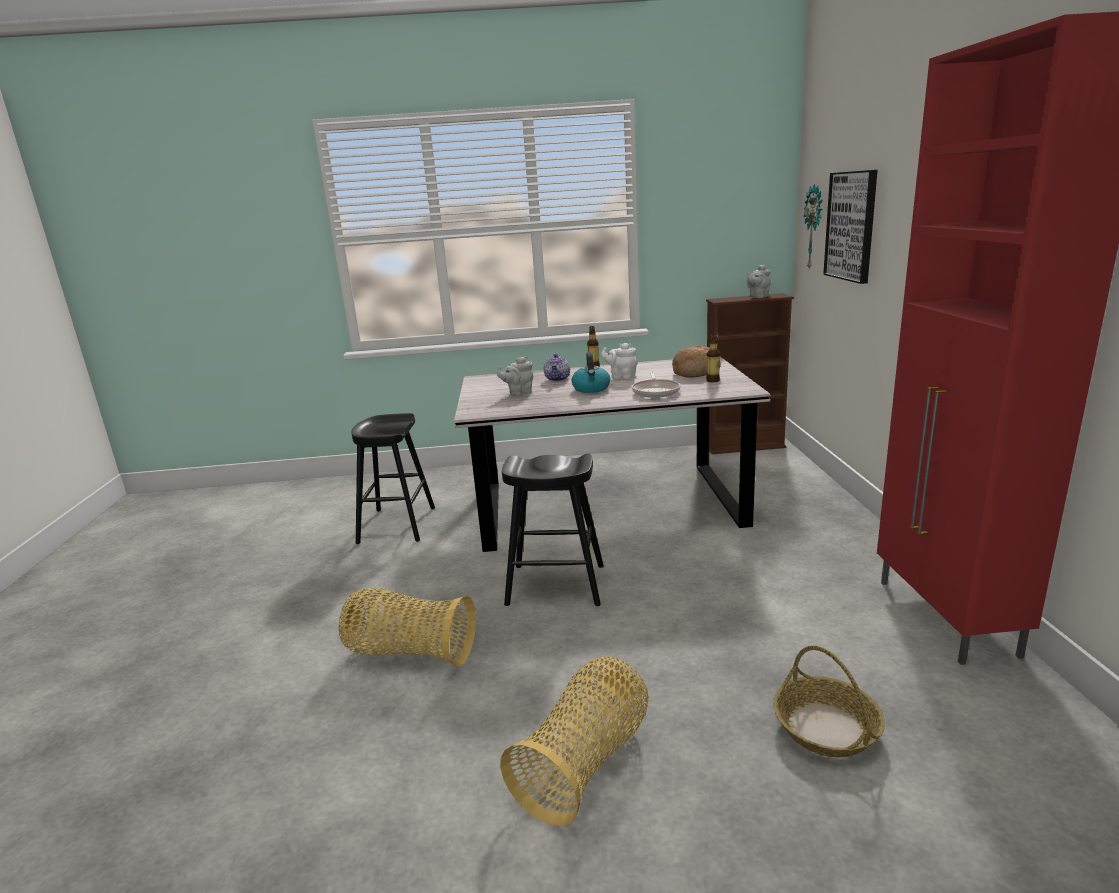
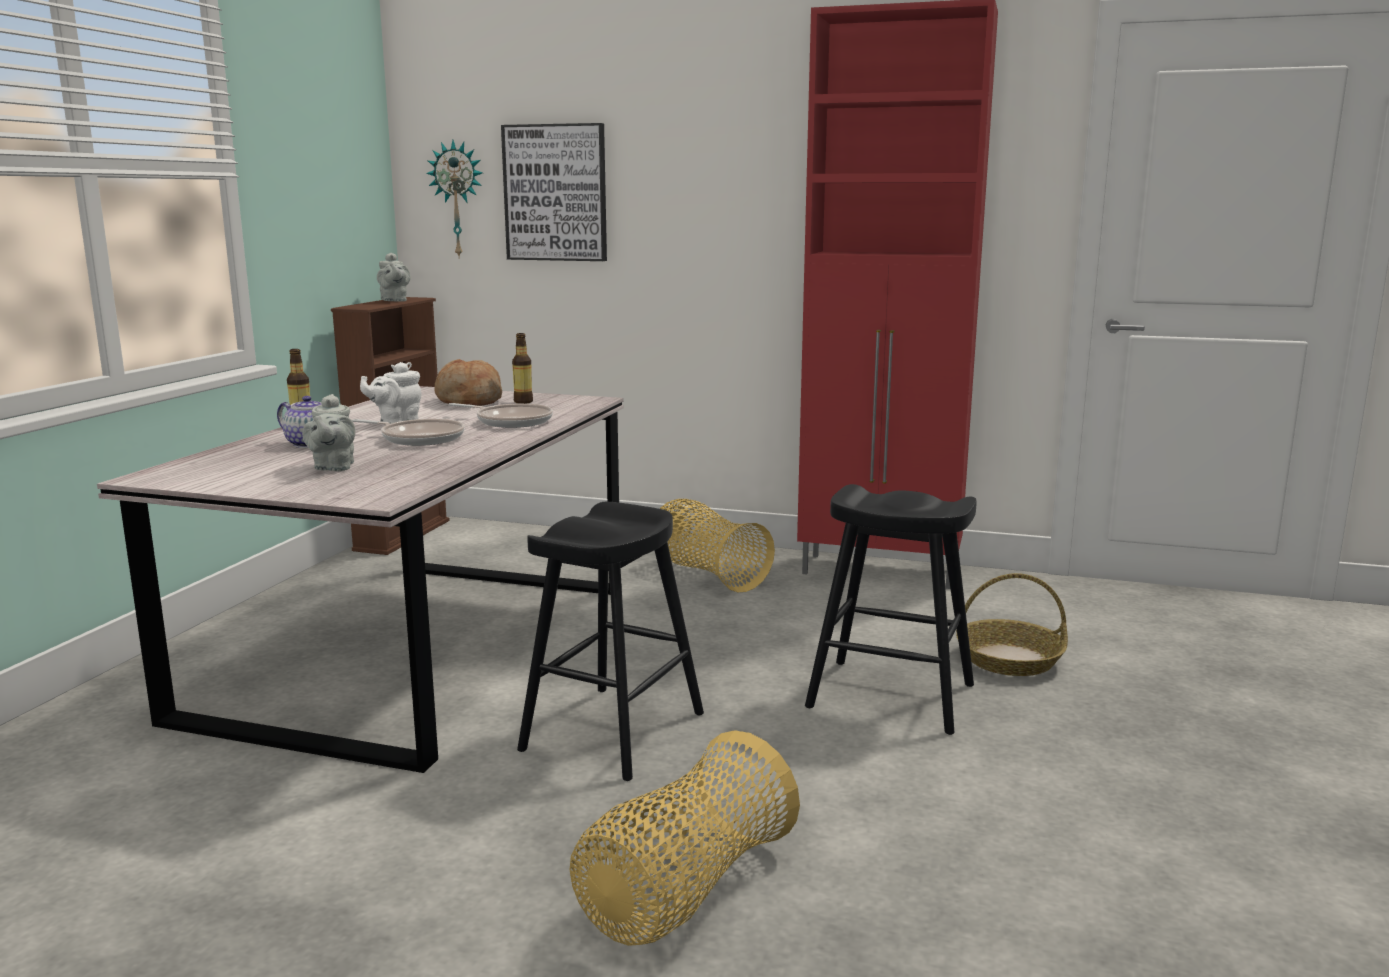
camera: 70 degrees left, 5 degrees down
black stool [351,413,435,544] -> black stool moved to [805,484,977,735]
basket [500,656,649,826] -> basket moved to [660,499,775,592]
kettle [572,352,610,393] -> frying pan [352,419,465,446]

